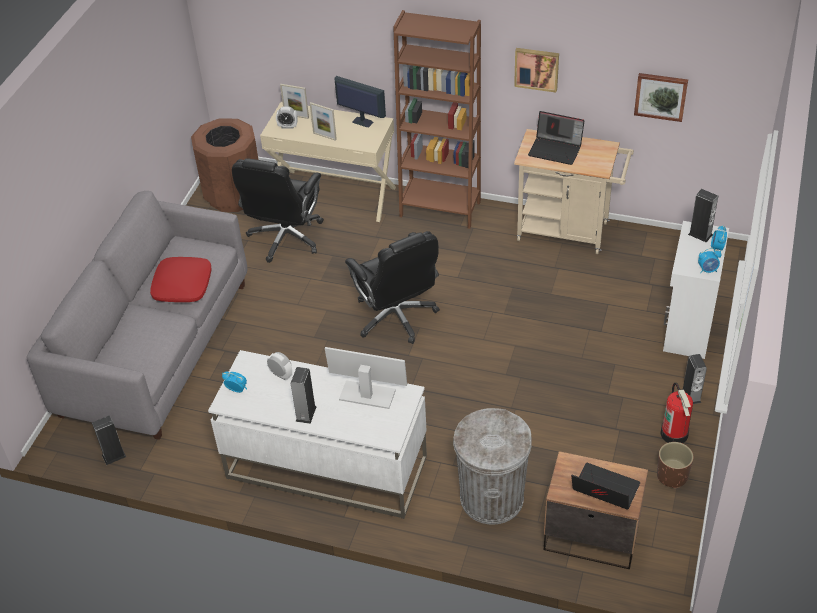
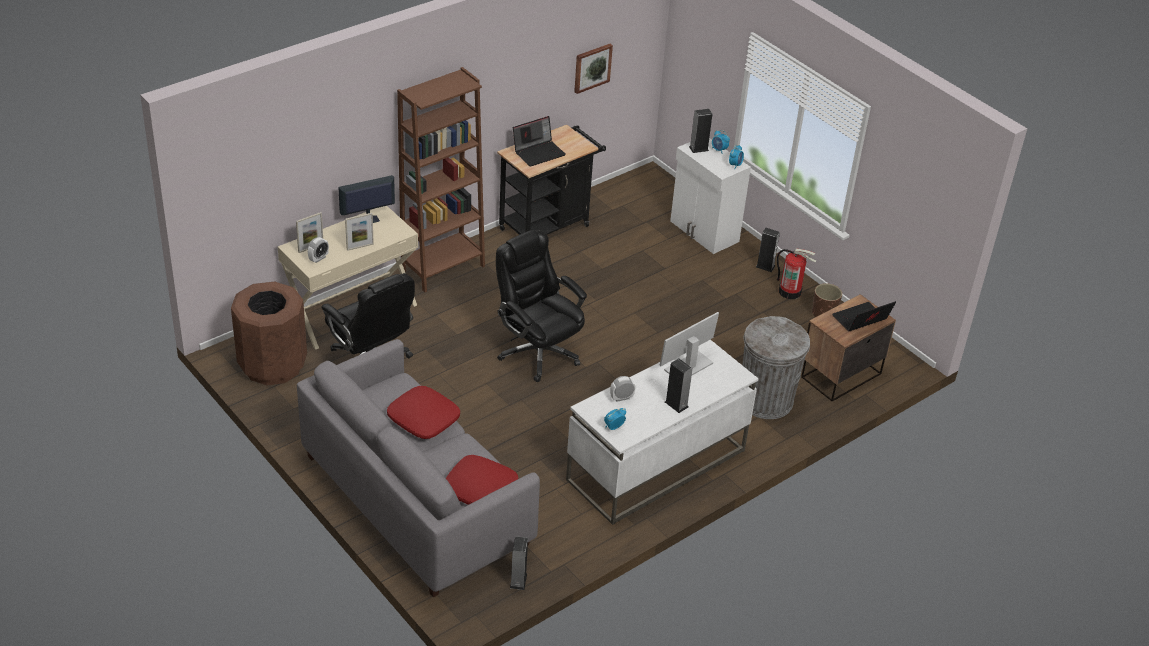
camera: 60 degrees left, 5 degrees down
black office chair [345,231,440,344] -> black office chair turned 135 degrees counterclockwise [496,230,587,382]
picture [514,48,559,93] -> none
beige cart [514,129,634,254] -> black cart [497,125,606,235]
none -> red pillow [446,455,519,505]

